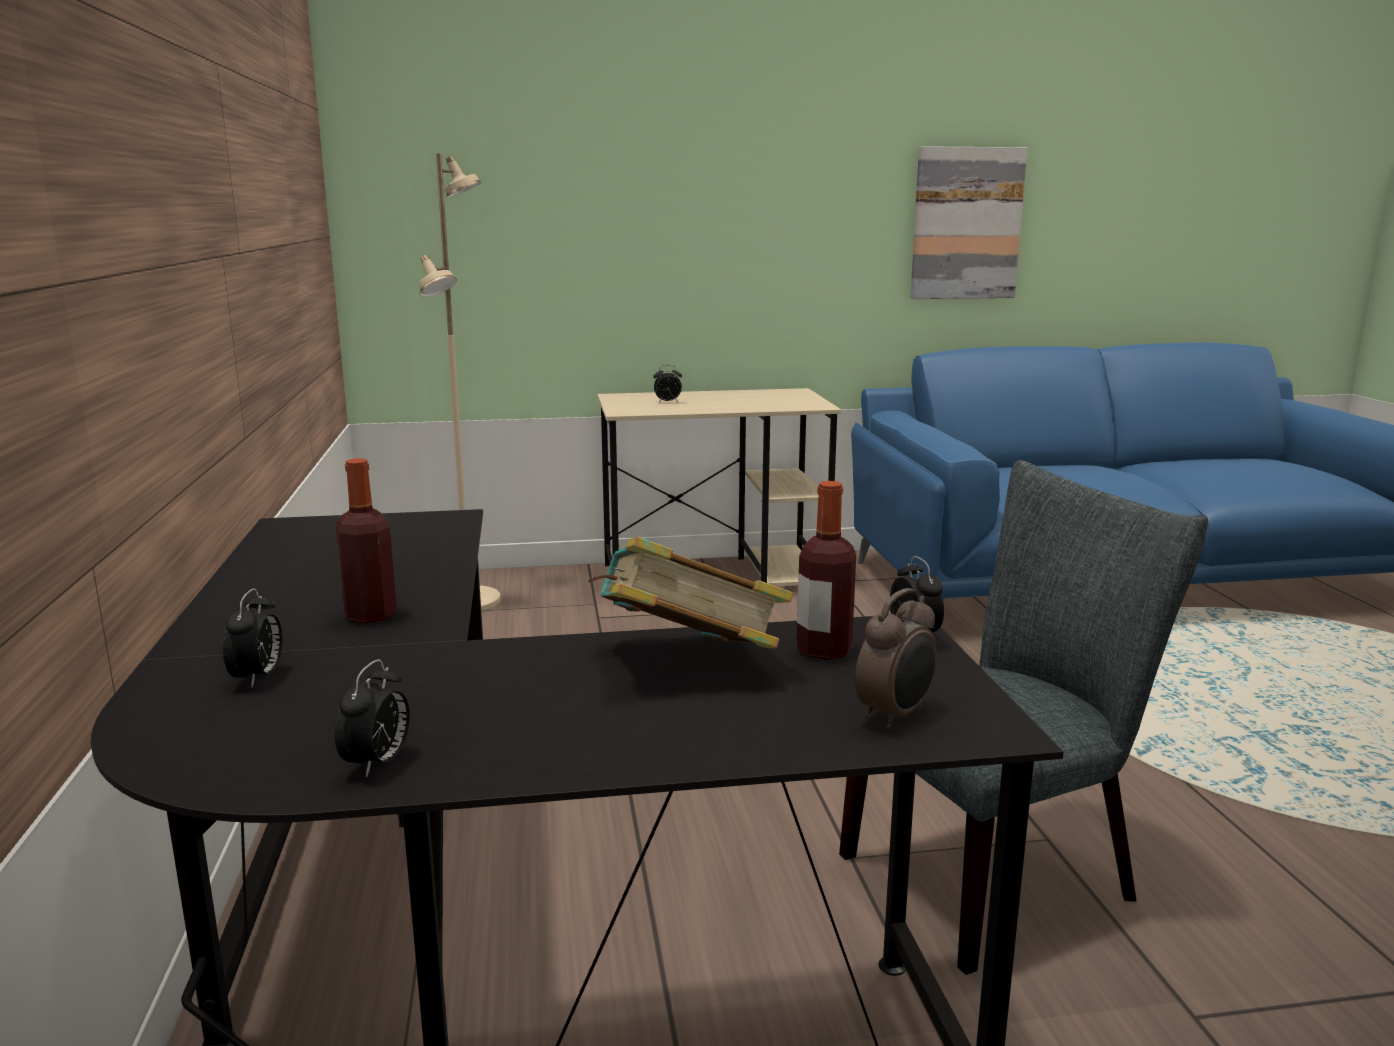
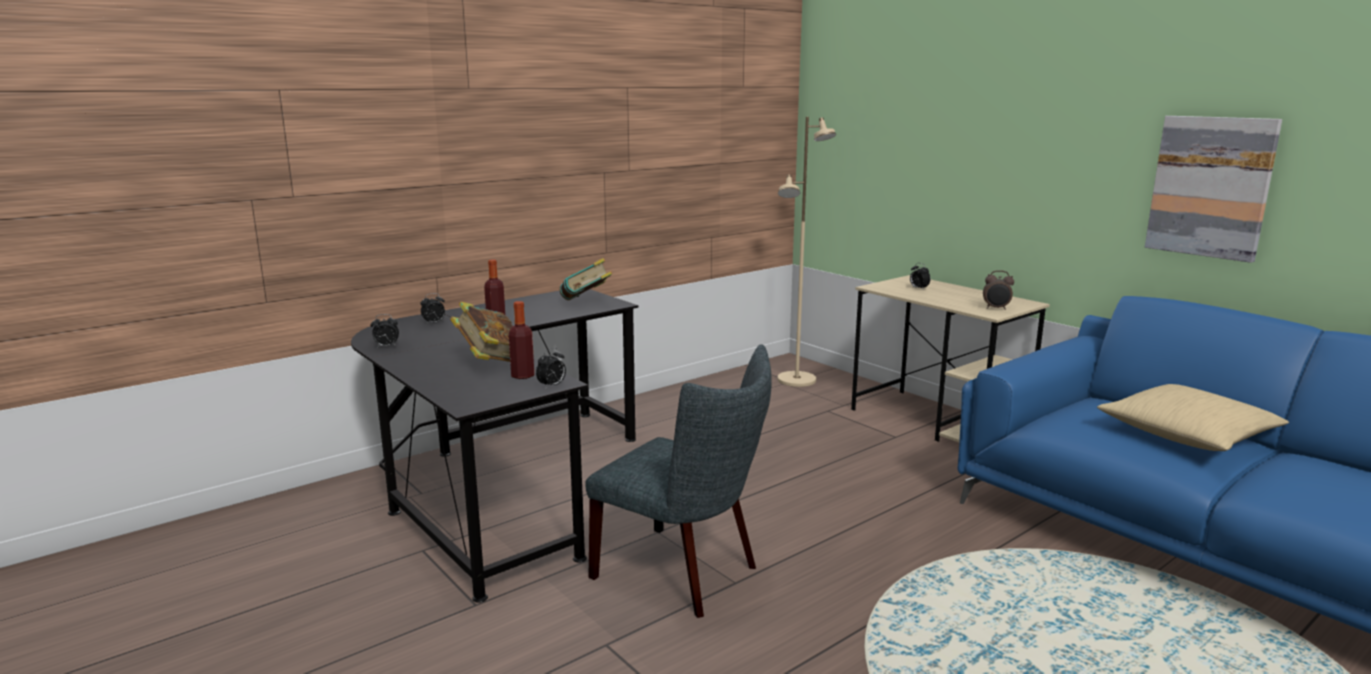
camera: 60 degrees right, 0 degrees up
alarm clock [855,588,937,729] -> alarm clock moved to [983,270,1014,310]
none -> book [560,258,612,300]
none -> beige pillow [1097,384,1289,451]

